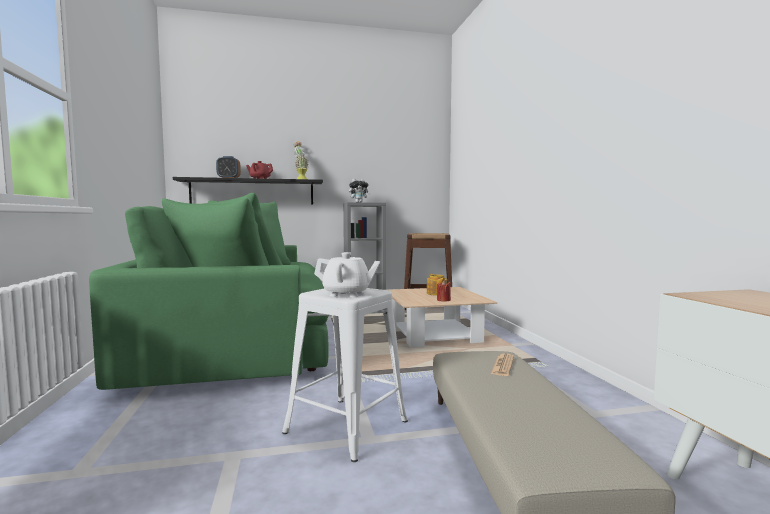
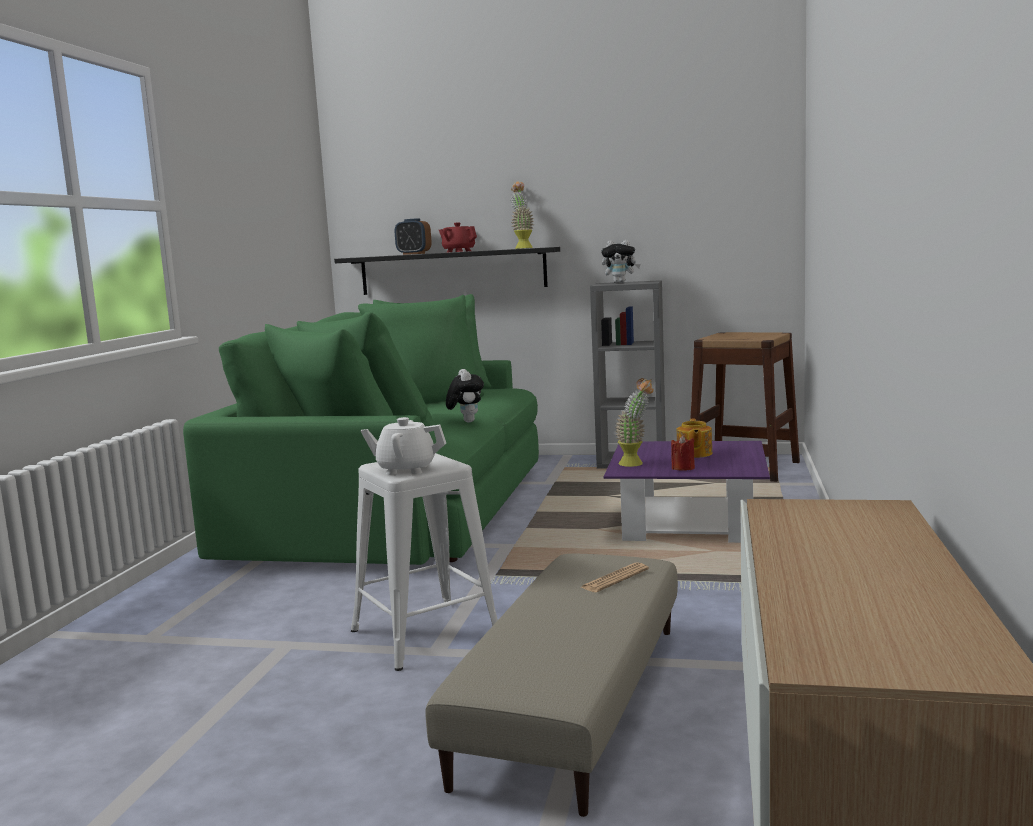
camera: 25 degrees right, 5 degrees up
white teapot [314,252,380,297] -> white teapot turned 150 degrees clockwise [361,417,446,475]
beige coffee table [389,287,497,347] -> purple coffee table [604,441,770,543]
none -> plush toy [446,369,484,423]
none -> potted plant [615,378,654,467]

